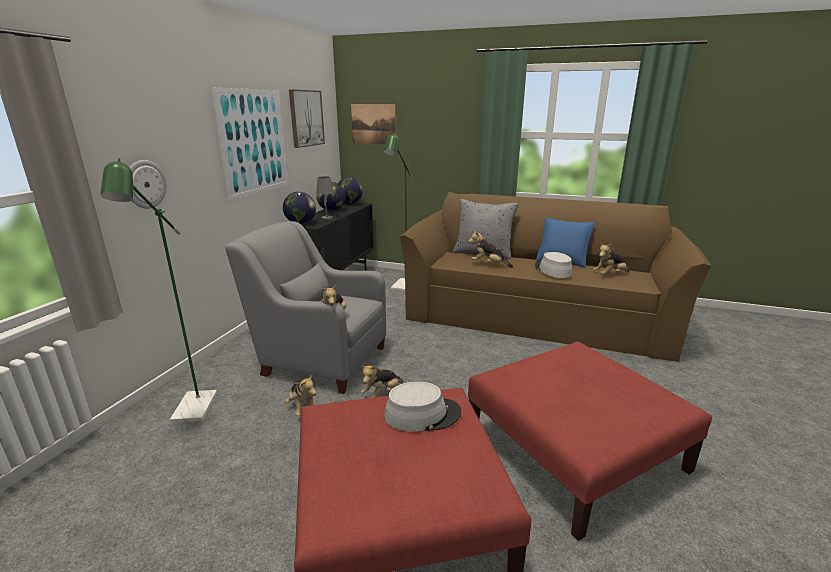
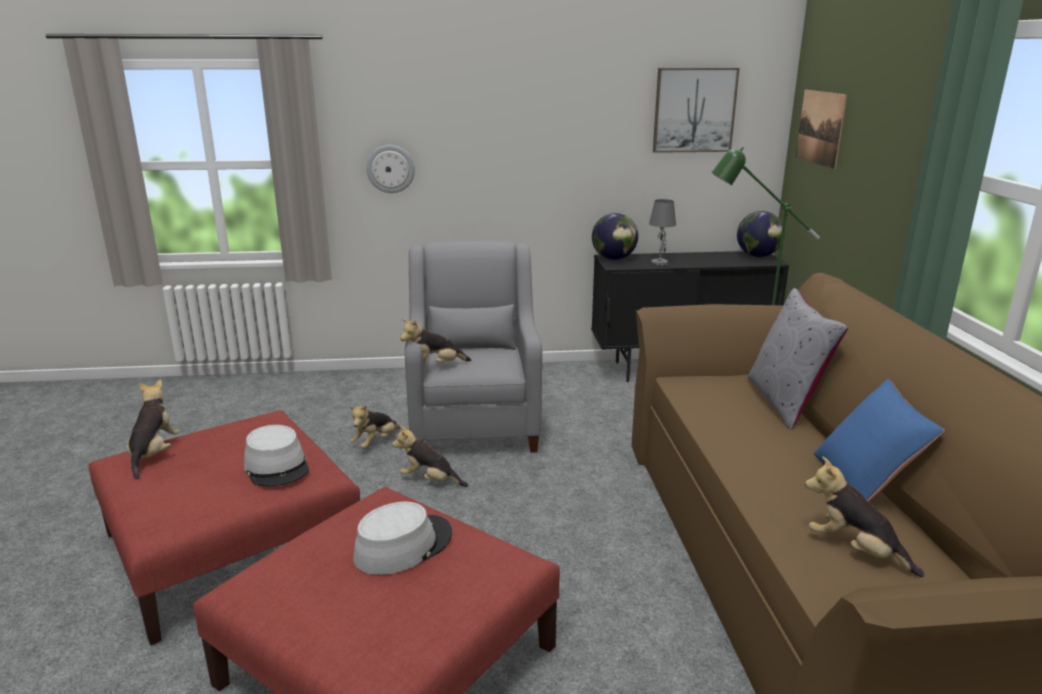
camera: 65 degrees right, 0 degrees up
green floor lamp [100,158,217,423] -> none
picture [210,87,289,200] -> none
globe [316,182,345,211] -> none
plush toy [468,230,513,268] -> plush toy moved to [126,380,180,479]
grey hat [535,252,573,278] -> grey hat moved to [353,502,452,575]

